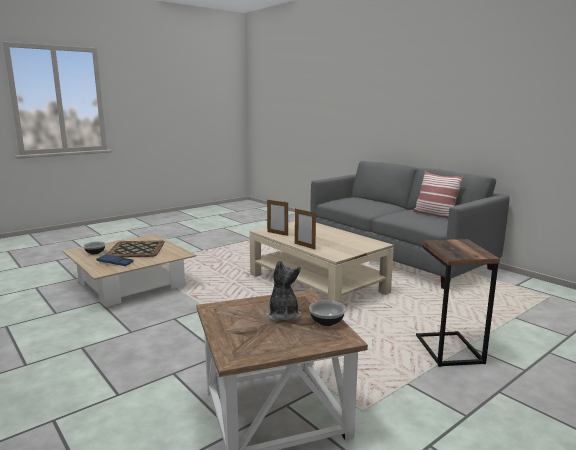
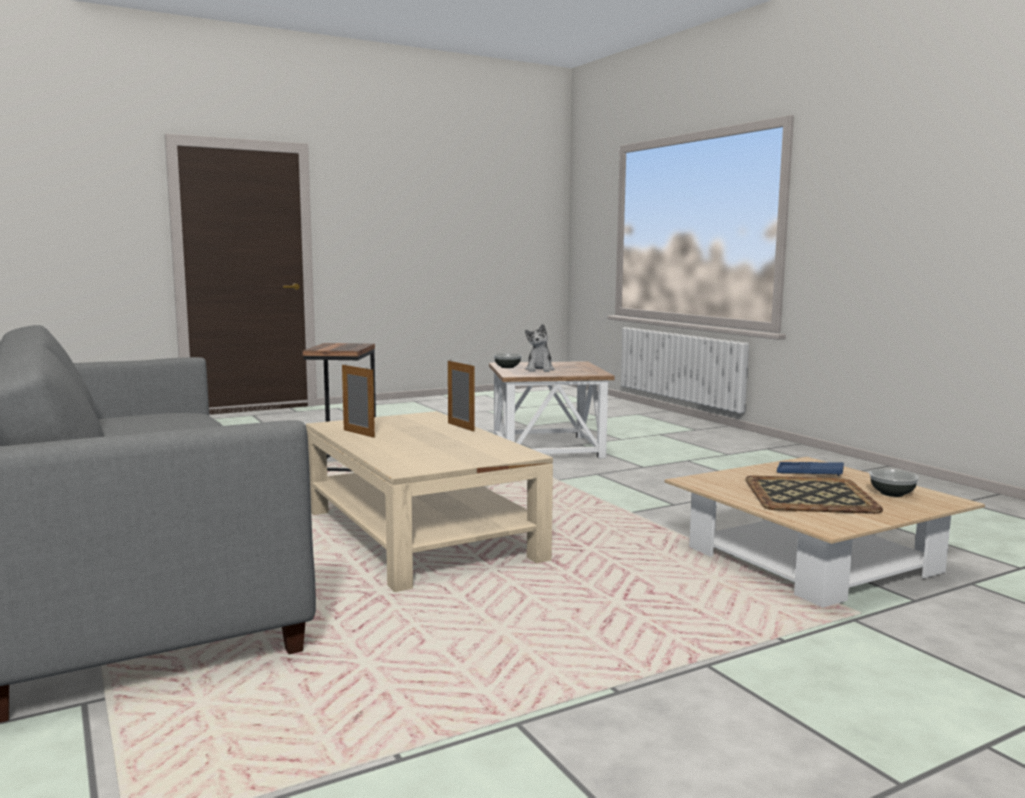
camera: 170 degrees left, 5 degrees down
picture frame [267,200,288,236] -> picture frame moved to [342,363,375,438]
pillow [413,171,464,218] -> none

